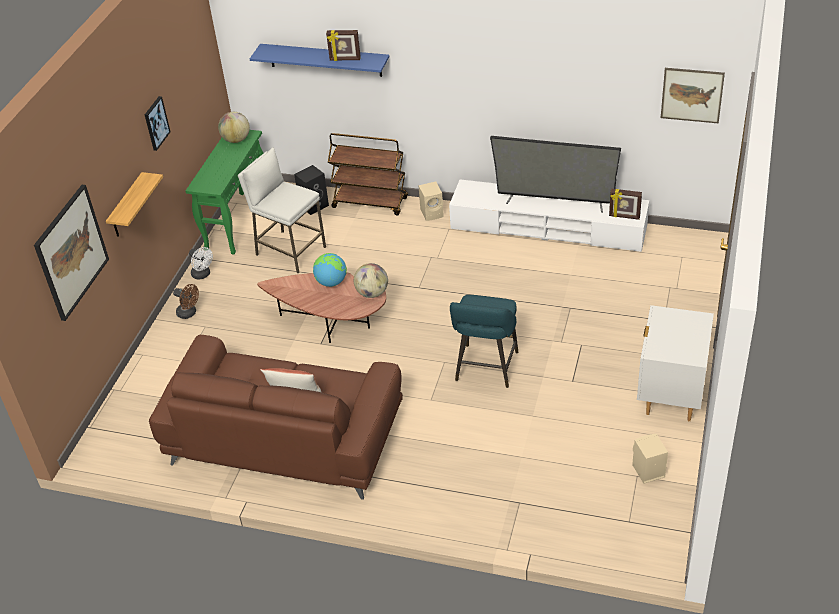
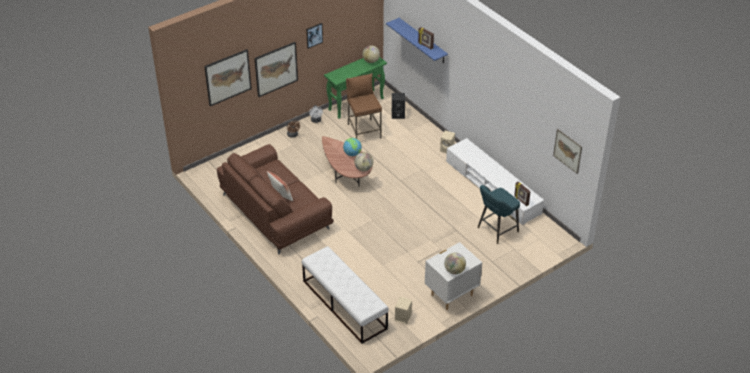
camera: 35 degrees right, 0 degrees up
shelf [106,172,163,237] -> picture [254,42,298,97]
white stool [238,148,326,273] -> brown stool [346,74,382,139]
brown cart [328,133,408,216] -> none
turquoise stool [450,295,518,388] -> turquoise stool moved to [478,185,520,244]
television [490,136,621,213] -> none
none -> white bench [302,246,389,344]
none -> globe [444,253,466,274]

